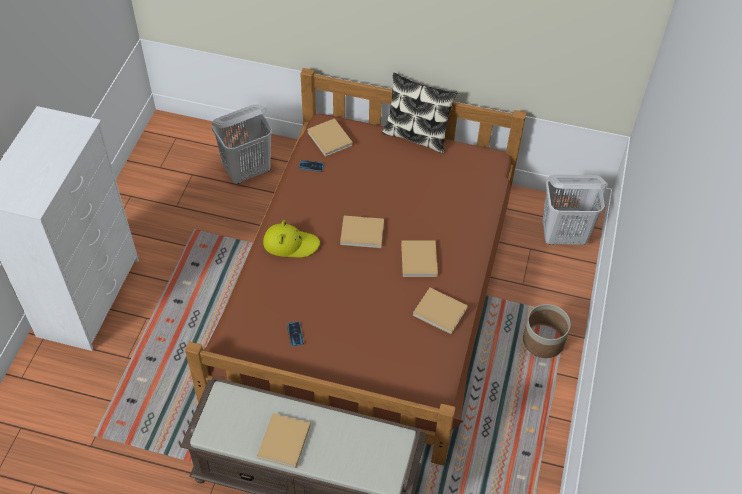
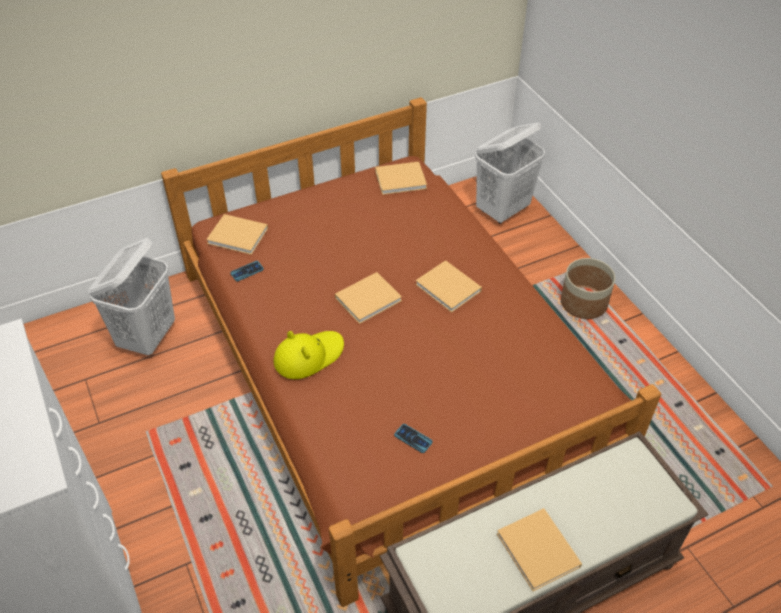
camera: 40 degrees left, 5 degrees down
pillow [382,73,458,154] -> none
beige book [413,288,468,334] -> beige book moved to [375,162,427,195]

